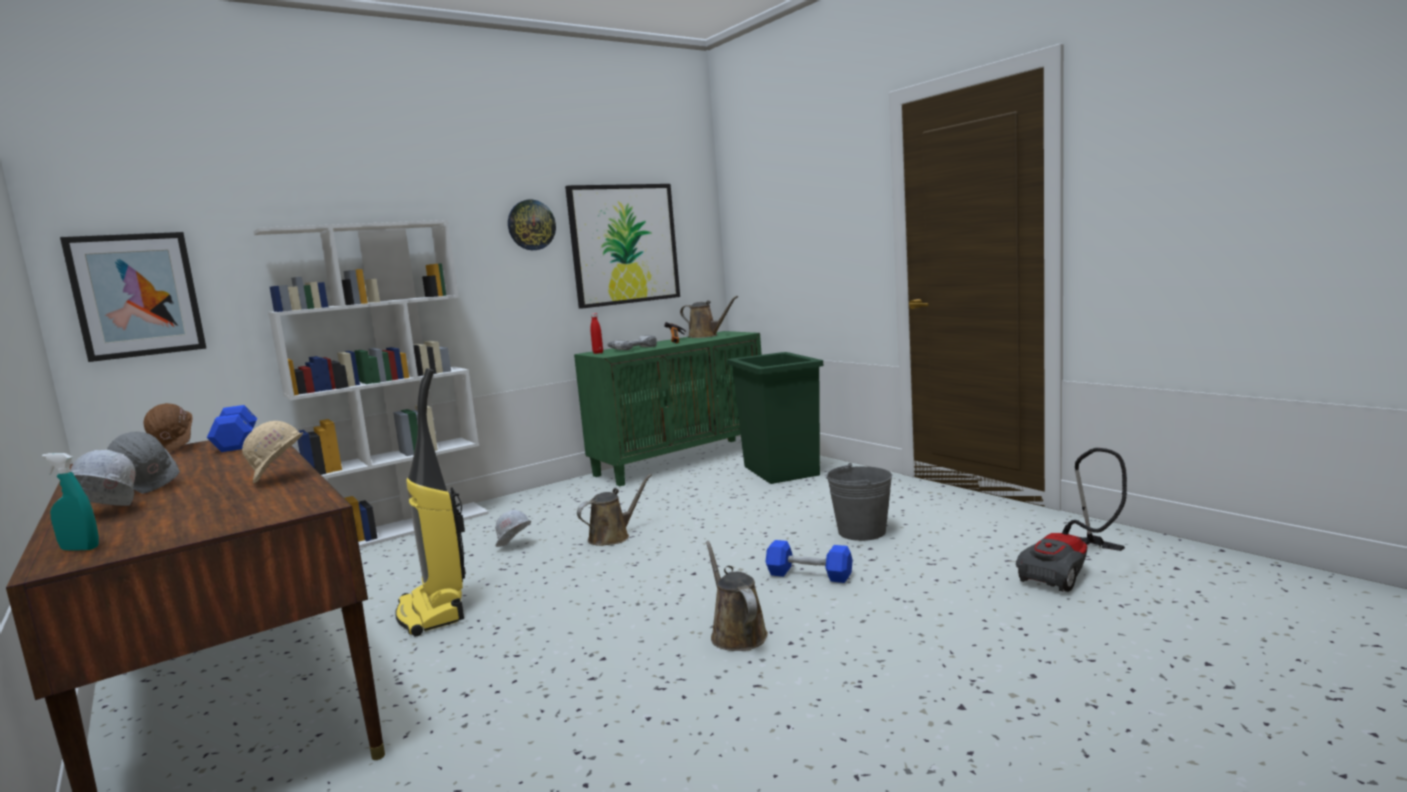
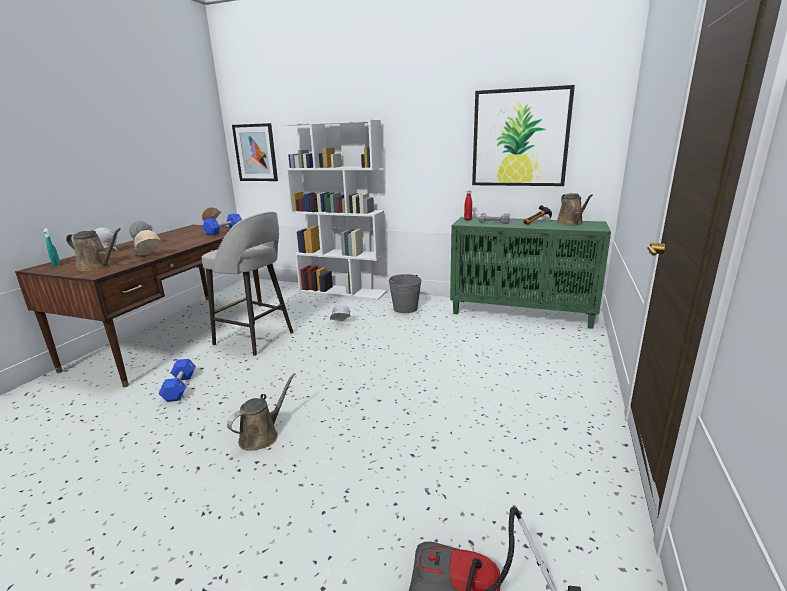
camera: 55 degrees right, 10 degrees up
vacuum cleaner [396,368,466,636] -> grey stool [202,211,294,356]
wall clock [508,200,556,250] -> none
brown watering can [577,474,652,546] -> brown watering can moved to [66,228,121,271]
green trash can [728,352,823,484] -> none
blue dumbbell [766,540,853,583] -> blue dumbbell moved to [159,359,196,402]
grey bucket [826,463,892,541] -> grey bucket moved to [389,274,422,313]

